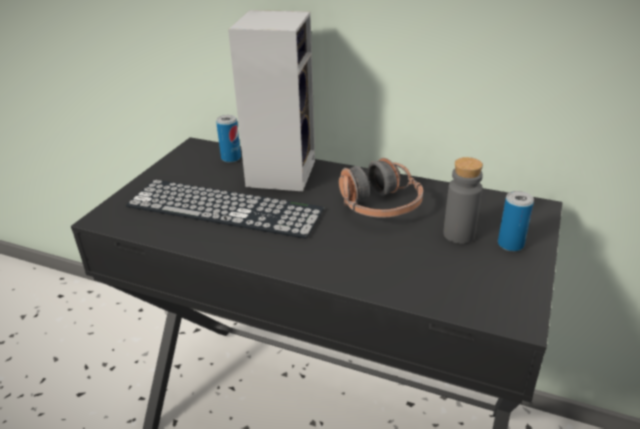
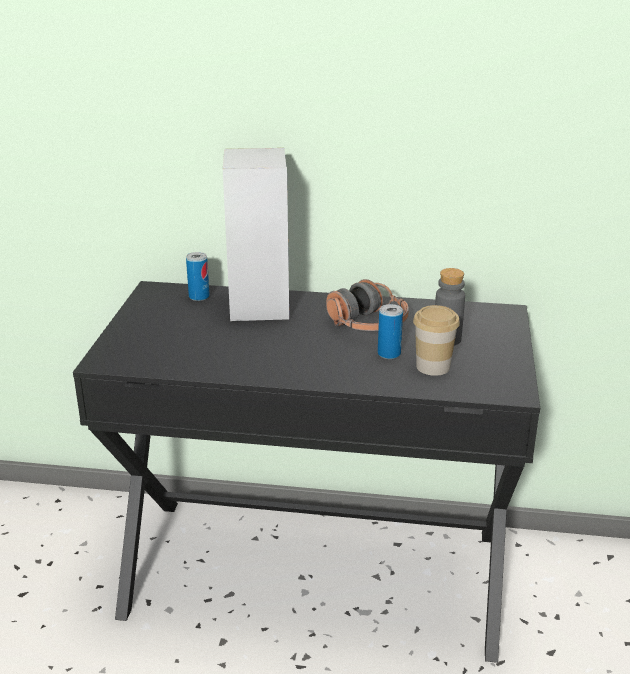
camera: 15 degrees left, 5 degrees down
keyboard [126,180,324,238] -> none
can [498,191,534,252] -> can moved to [378,304,403,359]
none -> cup [413,305,460,376]

